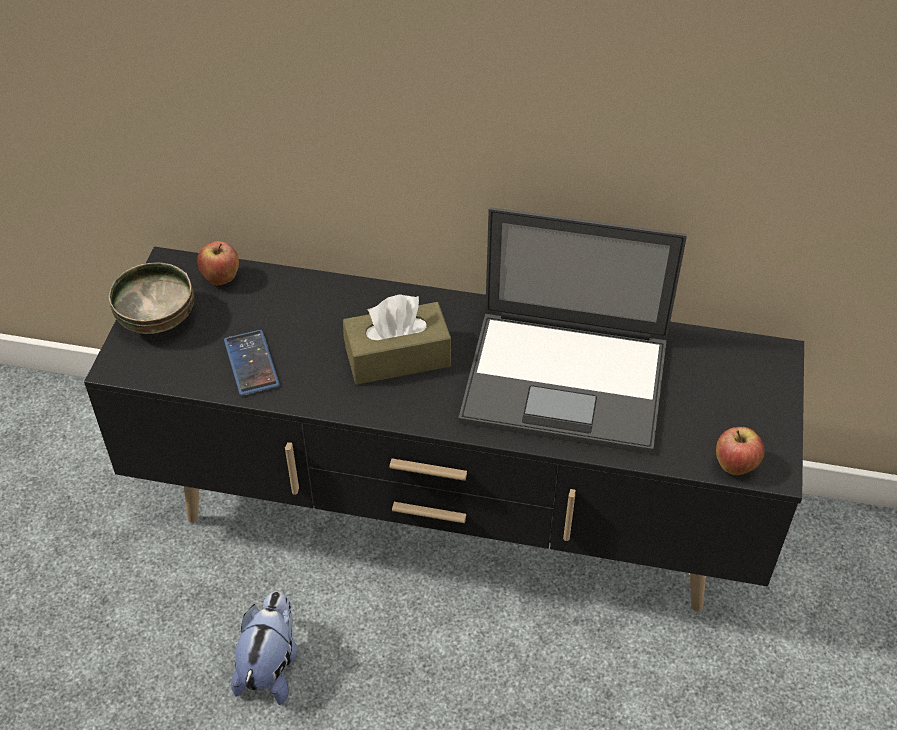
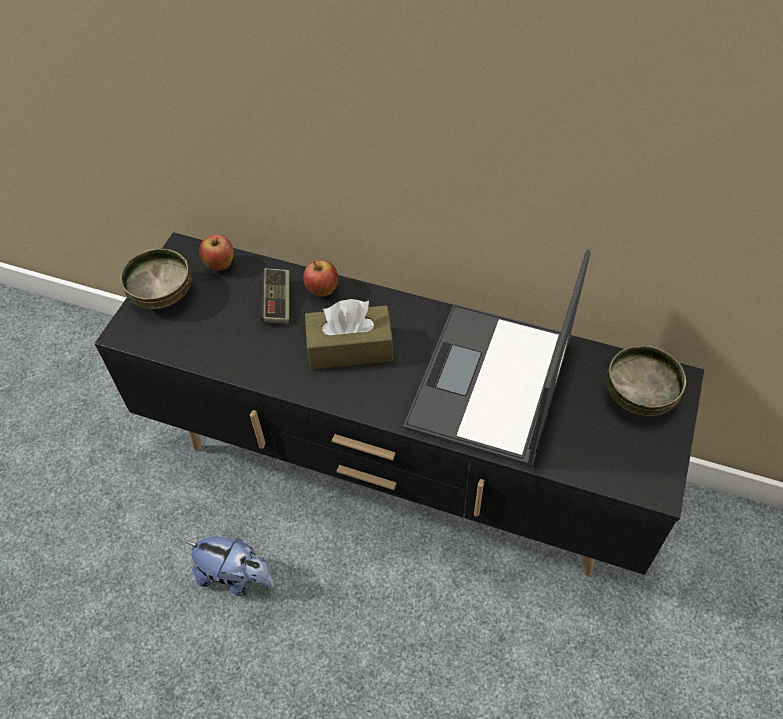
camera: 10 degrees right, 5 degrees up
phone [224,330,280,396] -> none
plush toy [231,591,297,705] -> plush toy turned 90 degrees clockwise [187,537,274,596]
laptop [458,207,687,454] -> laptop turned 90 degrees clockwise [403,249,590,467]
apple [716,427,765,475] -> apple moved to [303,260,338,297]
none -> game controller [261,268,290,324]
none -> bowl [606,345,686,416]

